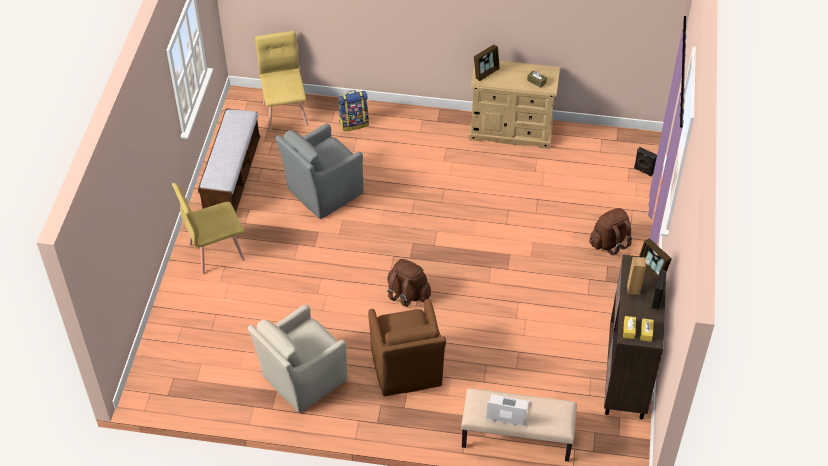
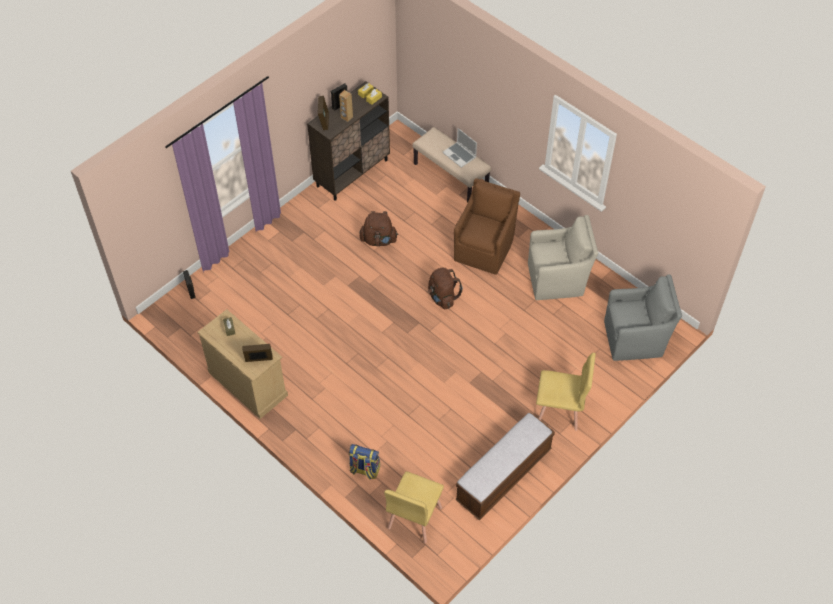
camera: 145 degrees left, 5 degrees up
grey armchair [276,123,363,219] -> grey armchair moved to [604,274,682,361]
brown backpack [589,208,632,255] -> brown backpack moved to [359,211,398,247]

